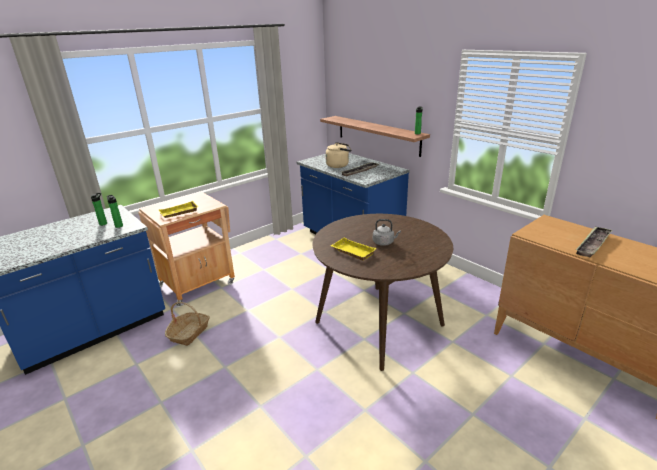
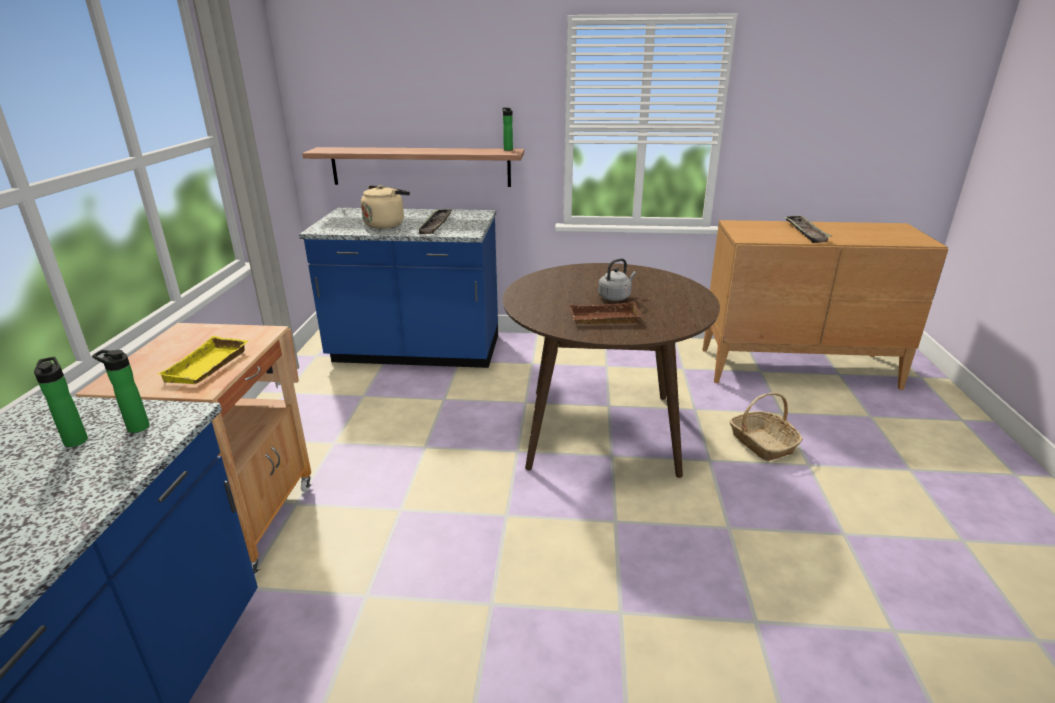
camera: 45 degrees left, 0 degrees up
basket [165,302,210,346] -> basket moved to [730,393,803,461]
yellow tray [331,238,376,261] -> brown tray [570,301,642,324]

